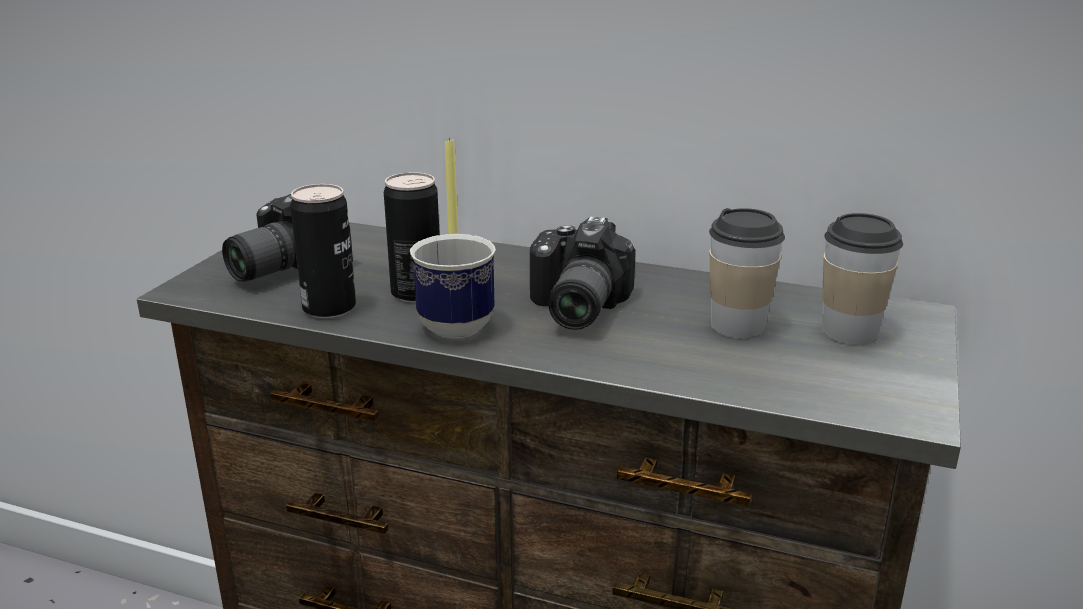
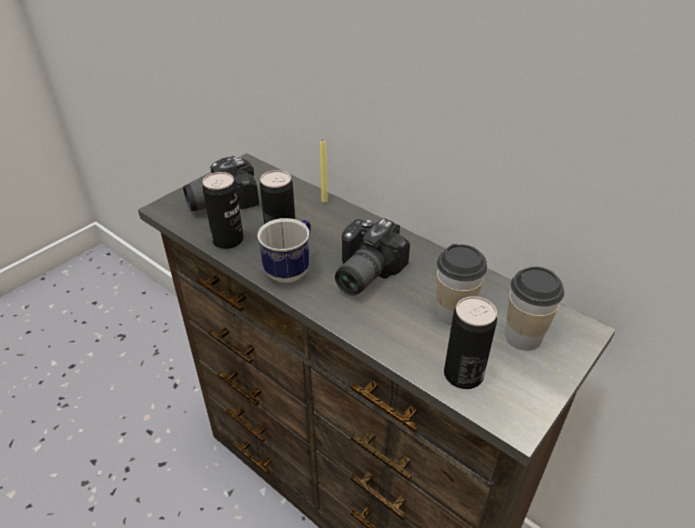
camera: 20 degrees right, 15 degrees up
none -> can [444,296,497,389]

